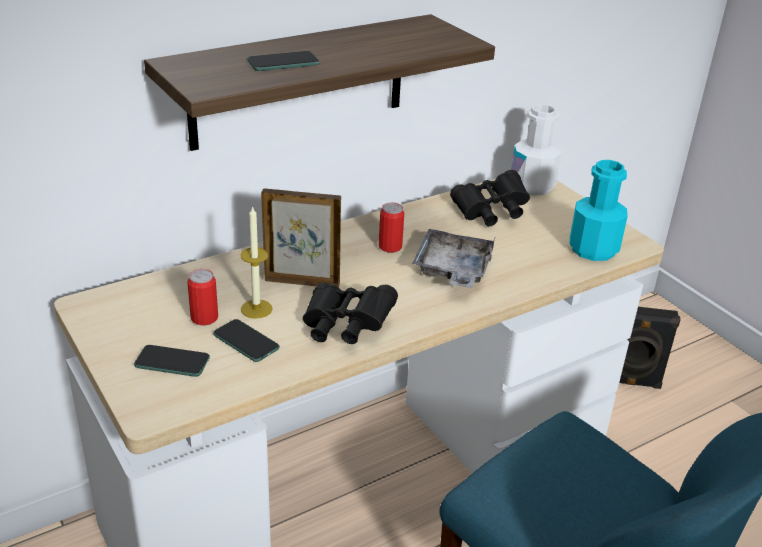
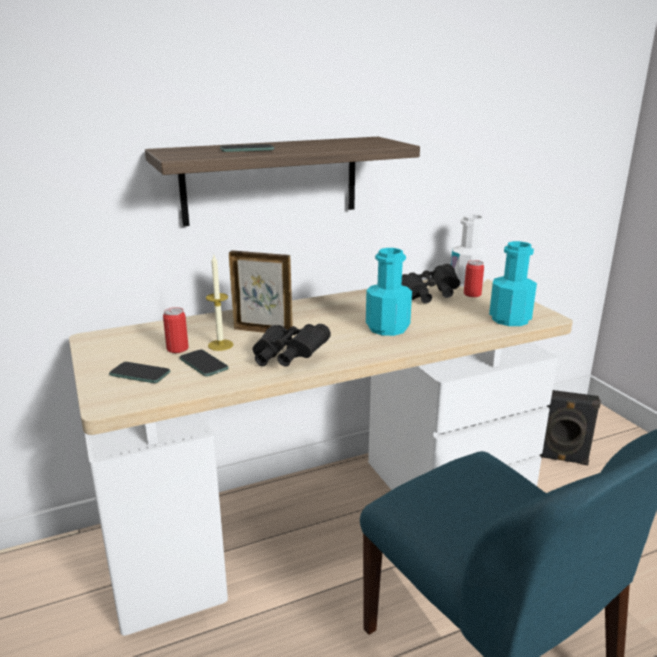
camera: 10 degrees right, 10 degrees down
can [379,202,404,253] -> can moved to [464,260,484,297]
grey tray [412,229,496,288] -> turquoise bottle [366,248,412,336]

